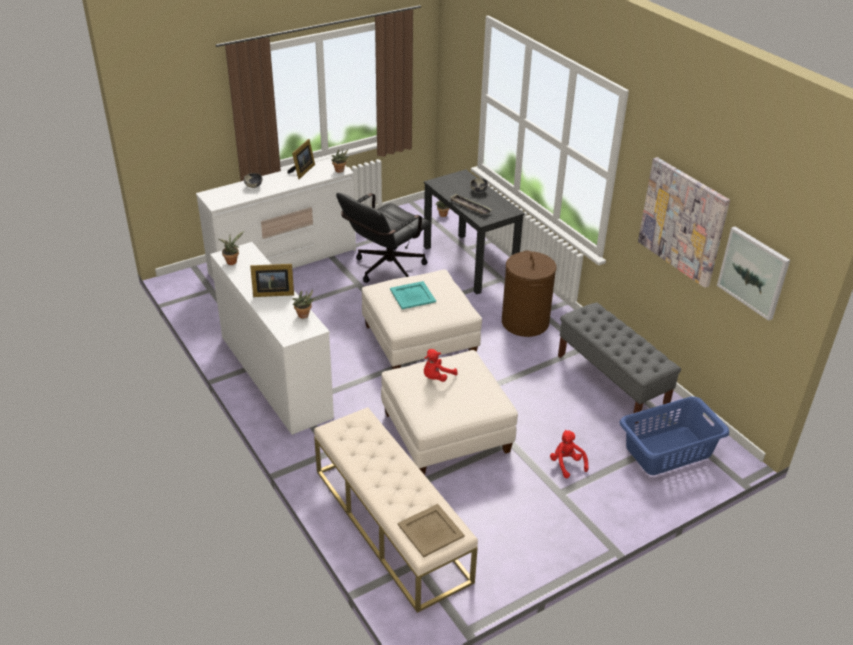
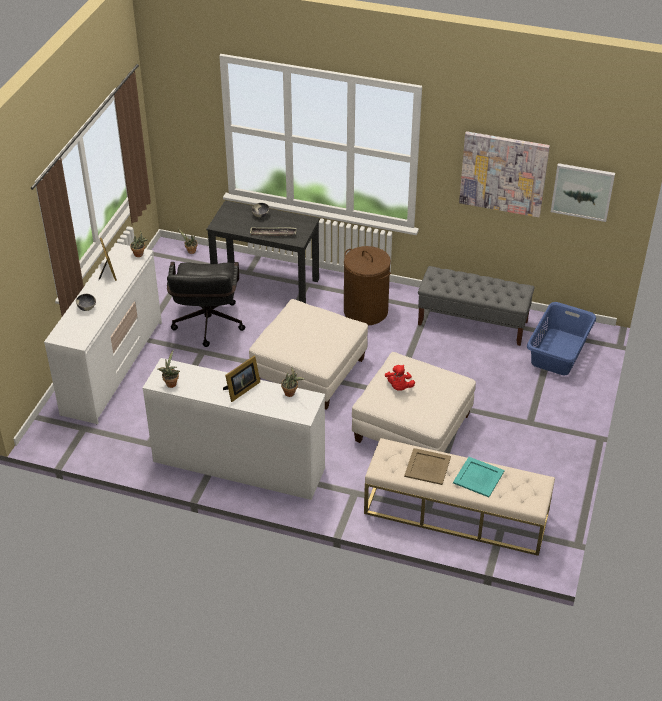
camera: 40 degrees left, 5 degrees up
turquoise tray [390,281,436,309] -> turquoise tray moved to [453,457,504,497]
beige tray [398,504,465,557] -> beige tray moved to [404,448,451,485]
red plush toy [550,430,588,478] -> none

